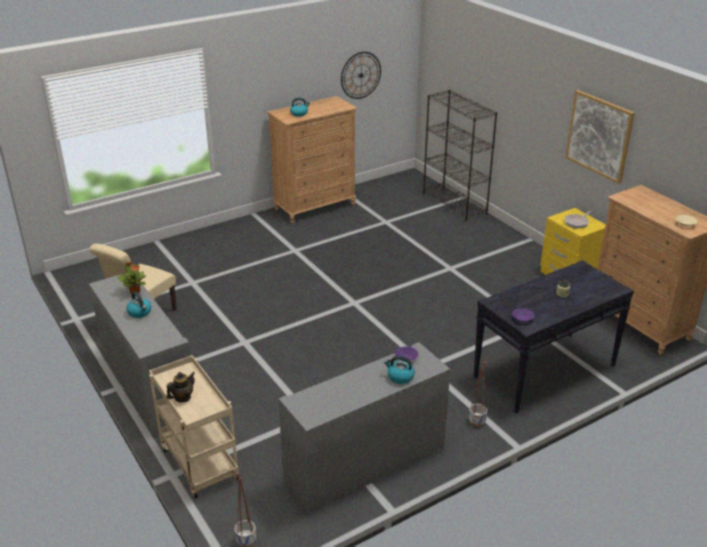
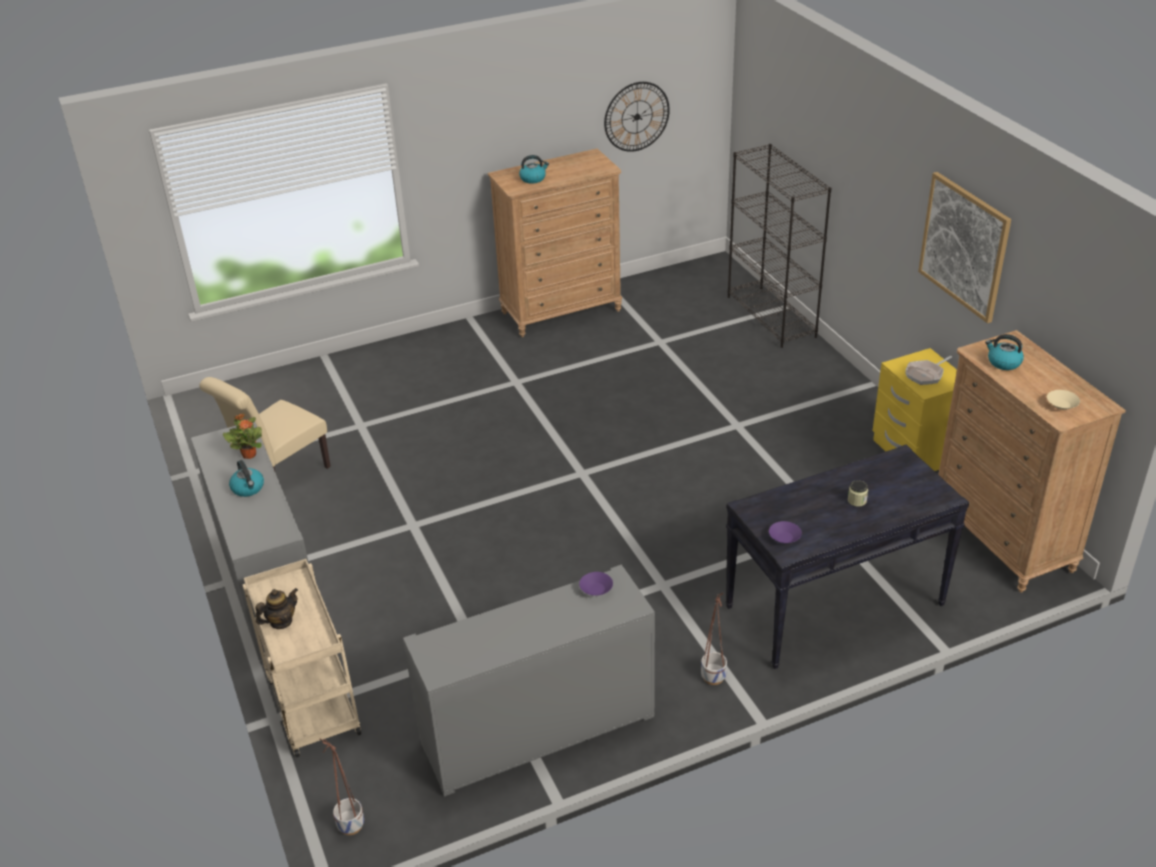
camera: 10 degrees right, 5 degrees up
kettle [384,356,415,384] -> kettle moved to [985,334,1024,370]

